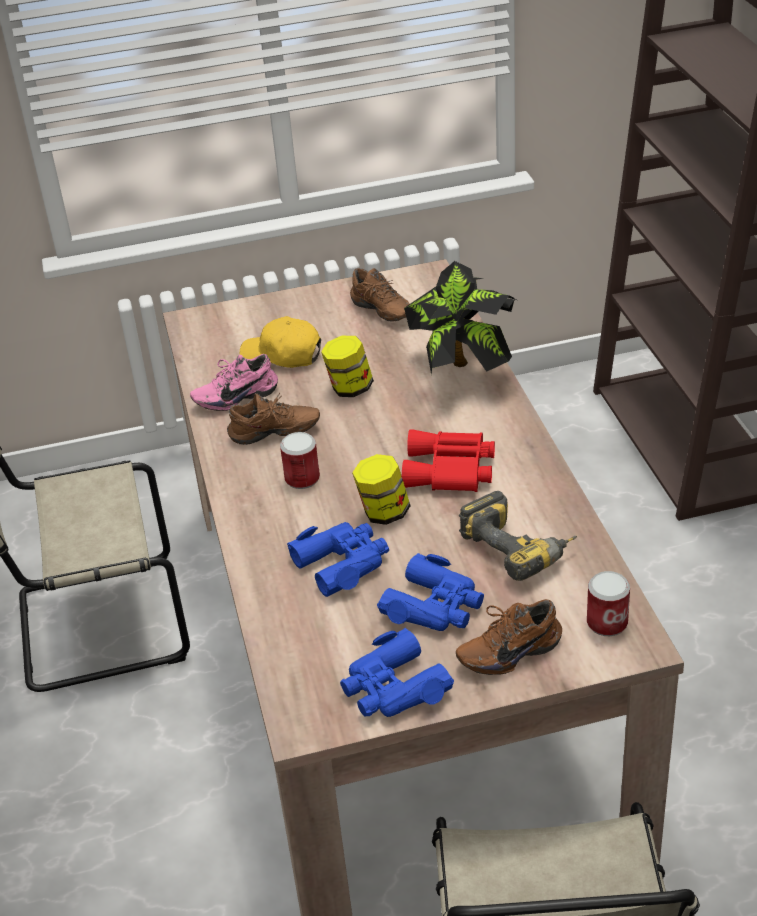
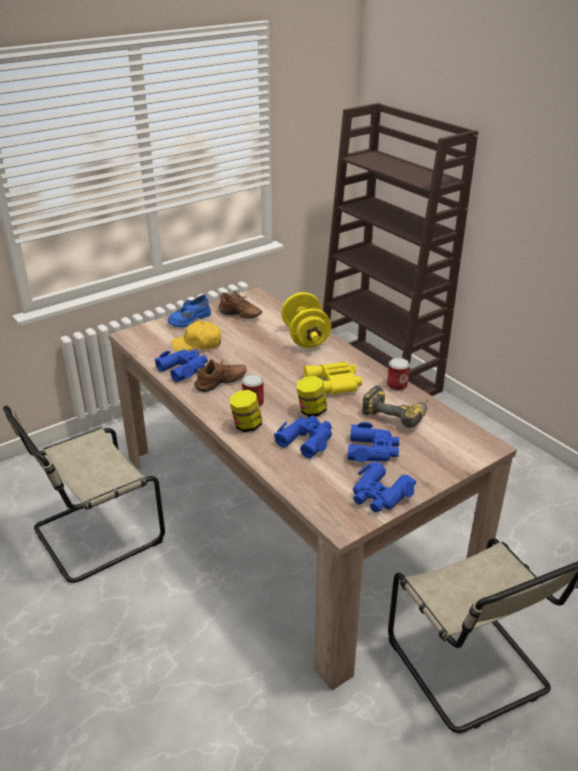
camera: 25 degrees left, 5 degrees down
pink shoe [190,354,278,411] -> blue binoculars [154,349,208,383]
jar [321,336,374,397] -> jar moved to [230,390,262,432]
red binoculars [402,429,495,492] -> yellow binoculars [303,361,362,395]
potted plant [404,261,517,374] -> yellow dumbbell [281,292,331,348]
brown shoe [456,599,562,675] -> none
can [587,571,630,636] -> can moved to [387,358,410,391]
none -> blue shoe [168,295,211,328]

